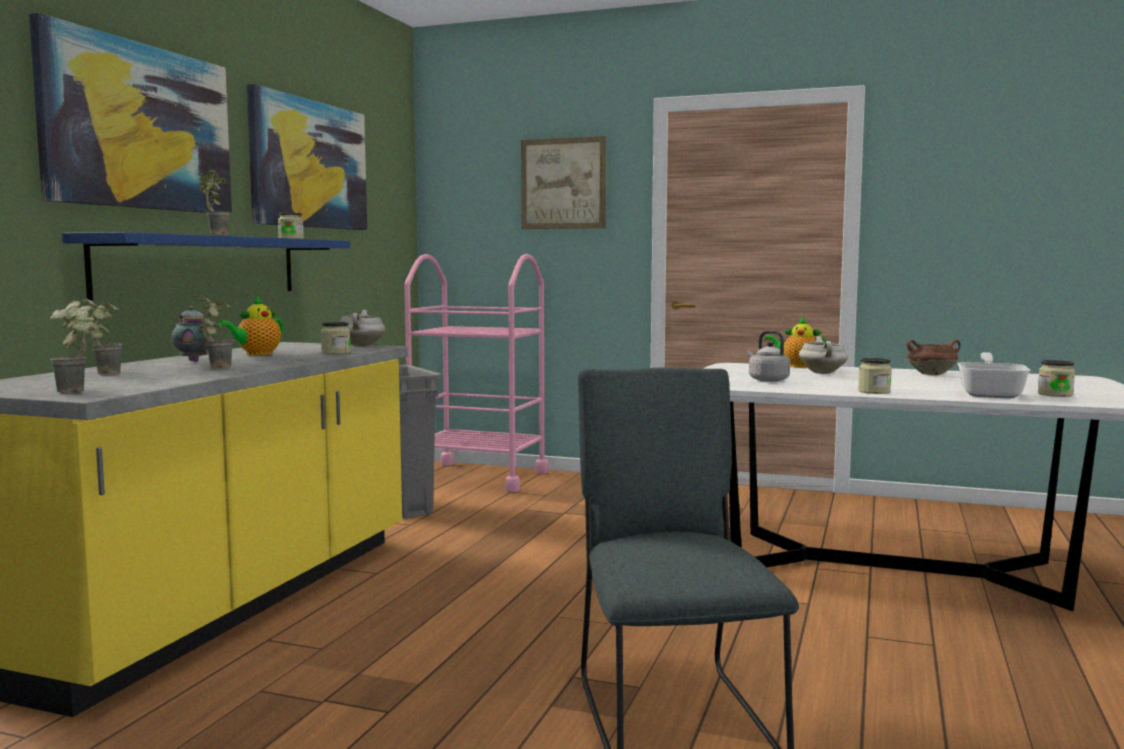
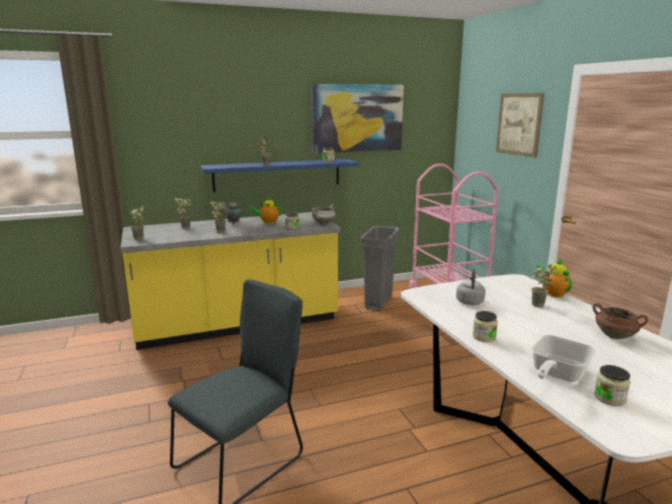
camera: 50 degrees right, 10 degrees up
picture [29,13,232,214] -> none
white cooking pot [799,336,848,374] -> potted plant [530,266,556,308]
frying pan [958,352,1030,399] -> frying pan turned 150 degrees clockwise [531,335,596,382]

